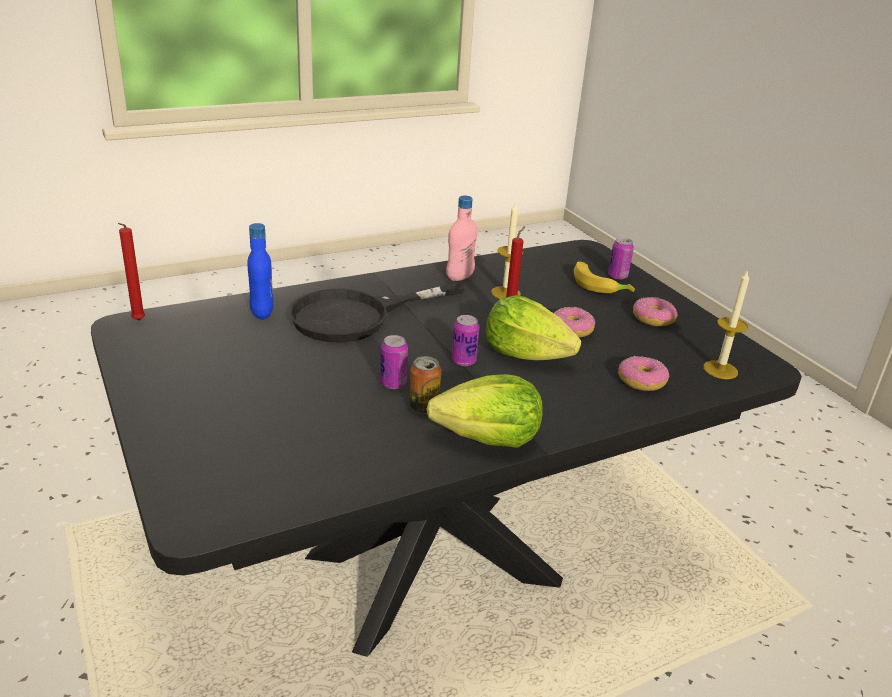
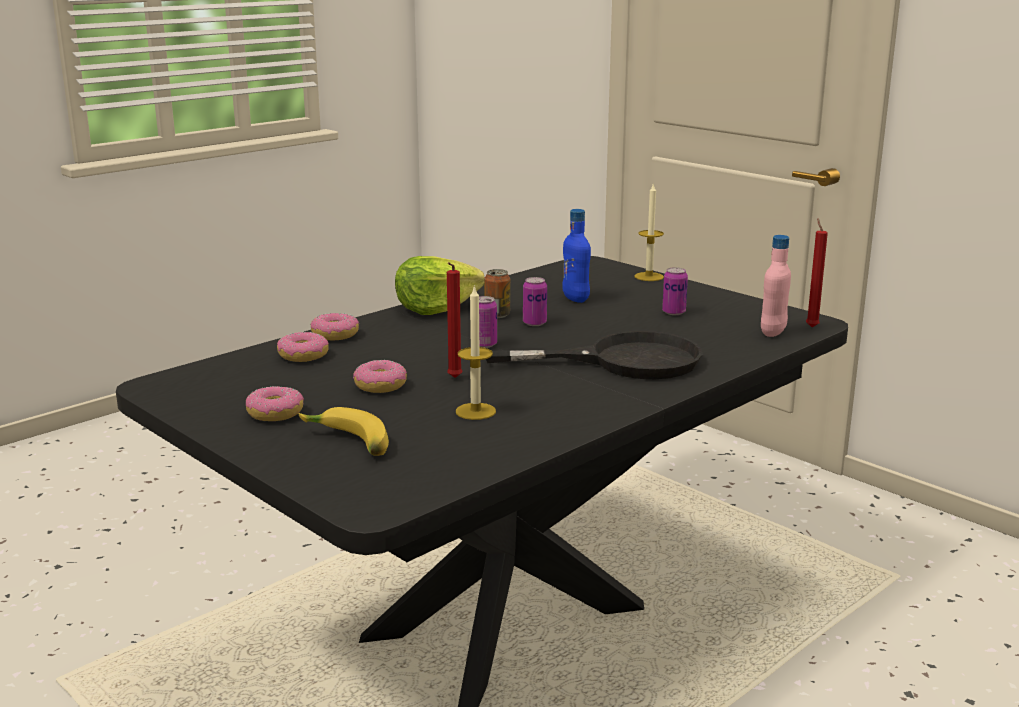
camera: 165 degrees right, 10 degrees down
blue bottle [247,223,273,320] -> blue bottle moved to [562,209,591,303]
black frying pan [289,282,465,342] -> black frying pan turned 45 degrees clockwise [486,331,702,379]
pink bottle [446,195,478,281] -> pink bottle moved to [761,235,791,337]
lettuce [485,295,581,360] -> none
can [608,238,634,280] -> can moved to [662,267,688,315]
candle [703,270,749,379] -> candle moved to [634,184,664,281]
none -> donut [311,313,359,340]

